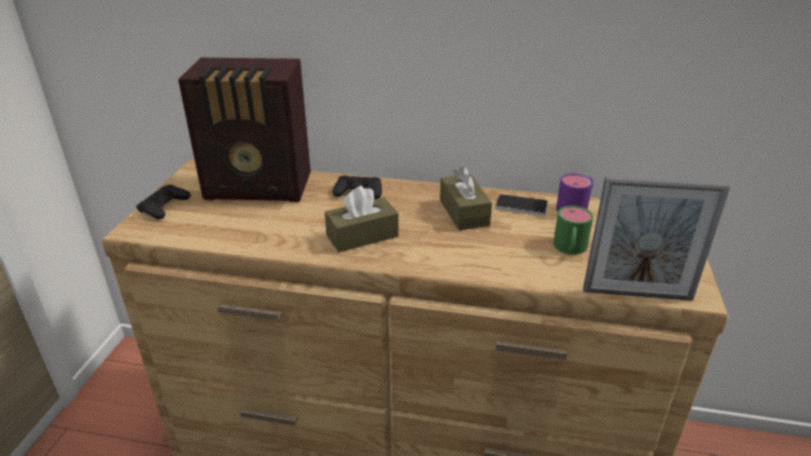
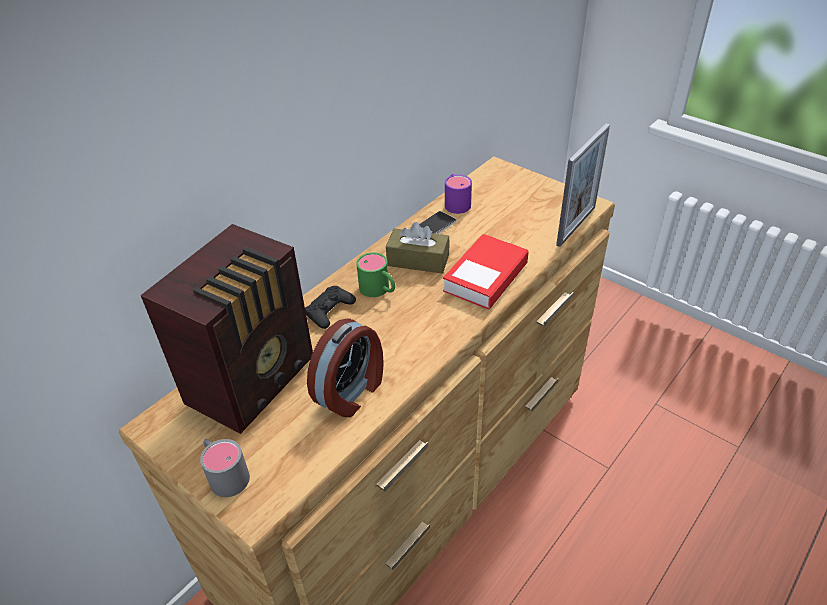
camera: 60 degrees left, 10 degrees up
black game controller [136,185,191,219] -> grey mug [200,439,250,497]
brown tissue box [325,186,399,252] -> none
green mug [553,206,593,255] -> green mug moved to [356,252,395,297]
none -> alarm clock [307,318,384,417]
none -> book [443,234,529,310]

